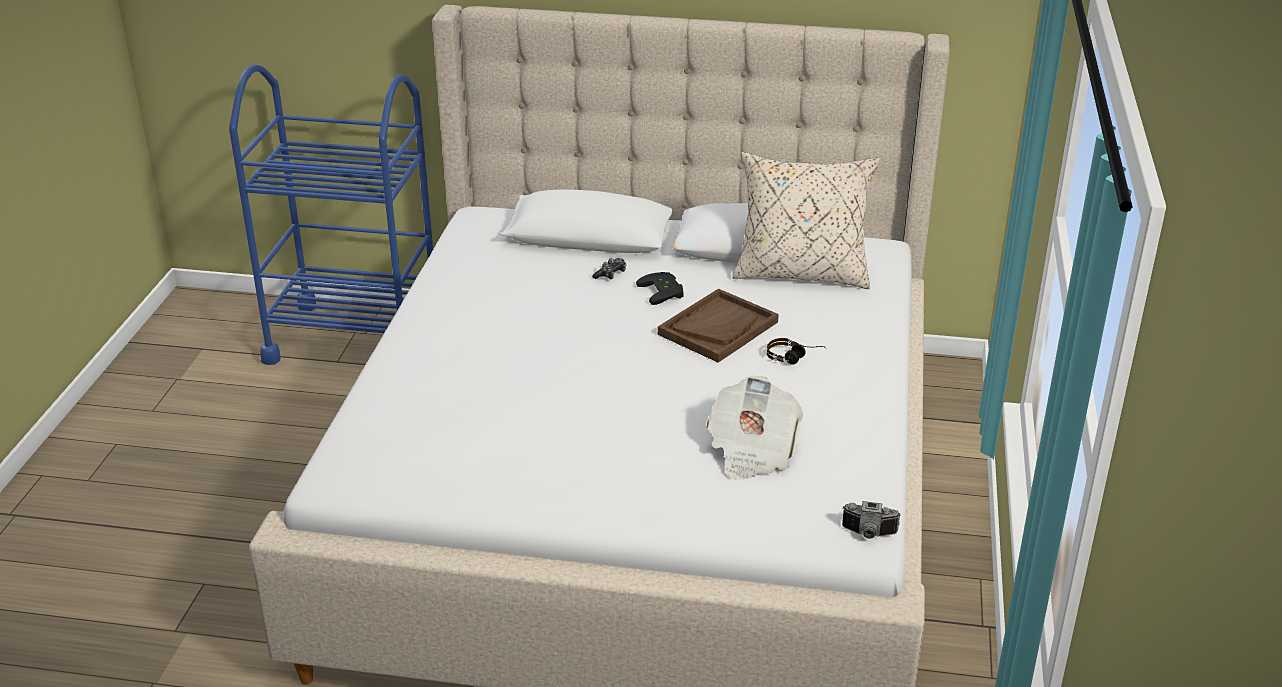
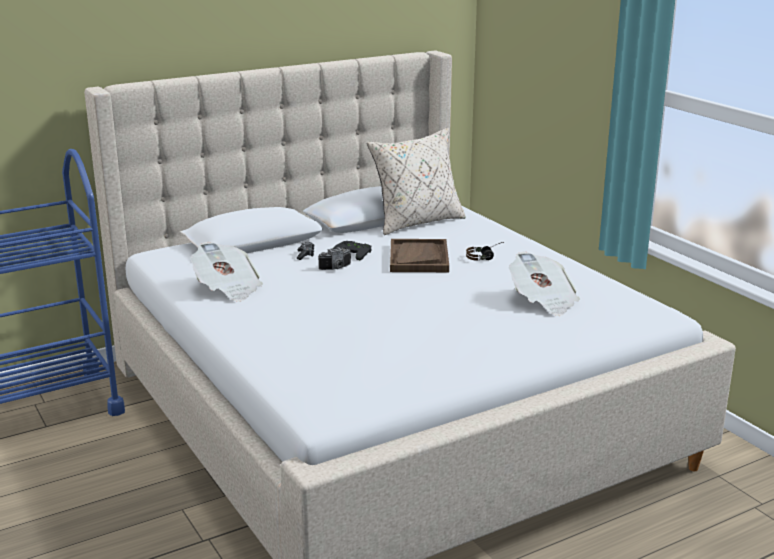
camera: 40 degrees left, 10 degrees down
camera [842,501,901,539] -> camera moved to [318,247,351,270]
none -> newspaper [190,242,263,302]

